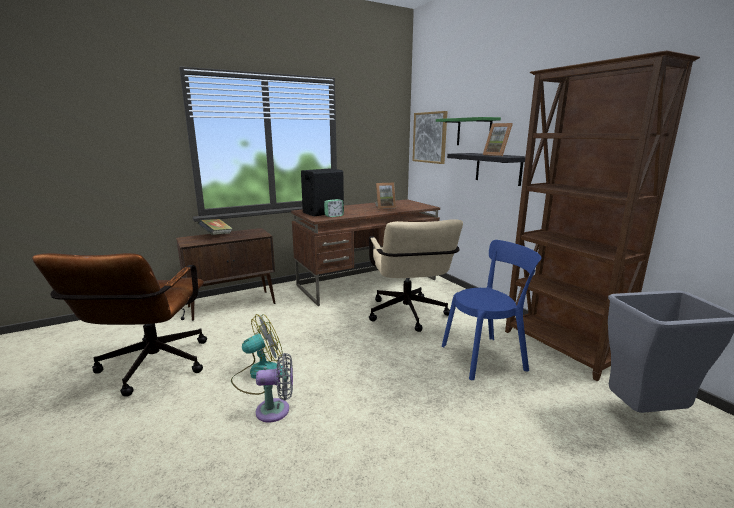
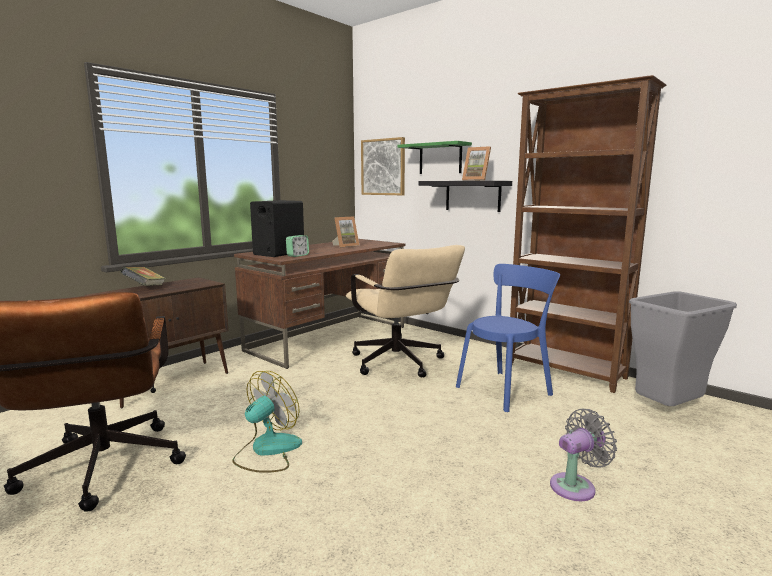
camera: 20 degrees left, 5 degrees down
grey fan [256,353,293,422] -> grey fan moved to [550,409,617,501]

